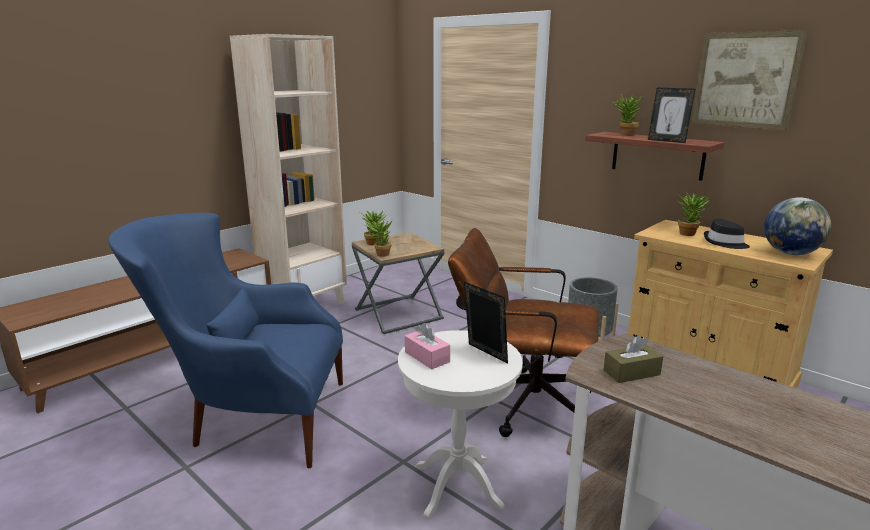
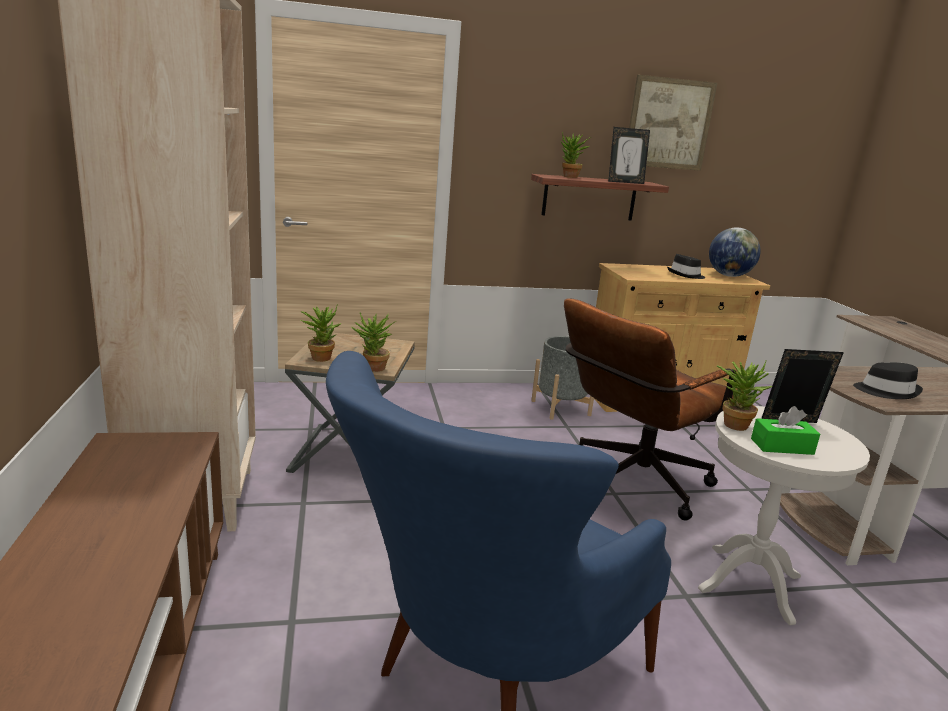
camera: 55 degrees left, 0 degrees up
pink tissue box [405,323,450,369] -> green tissue box [751,406,820,455]
brown tissue box [604,336,663,383] -> black hat [853,362,923,399]
potted plant [676,193,710,236] -> potted plant moved to [717,361,772,431]

